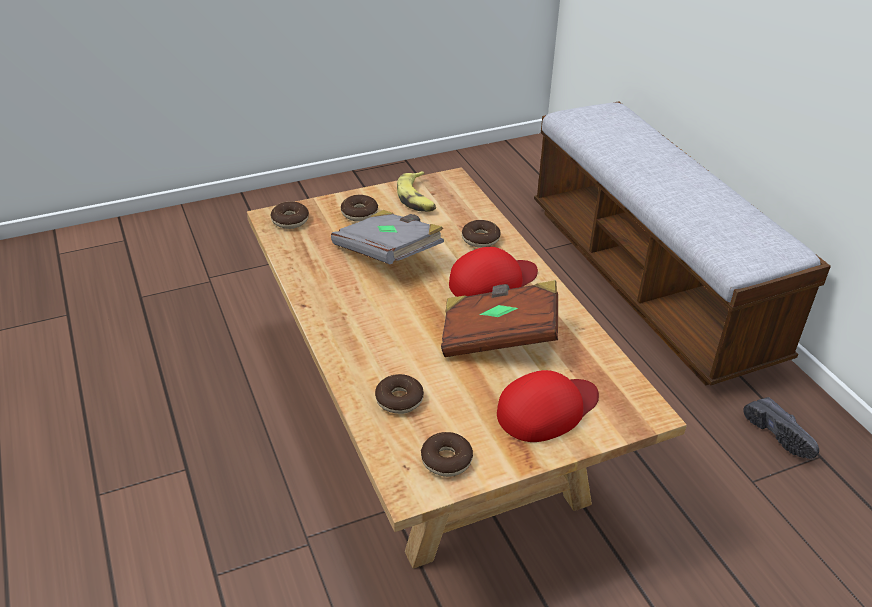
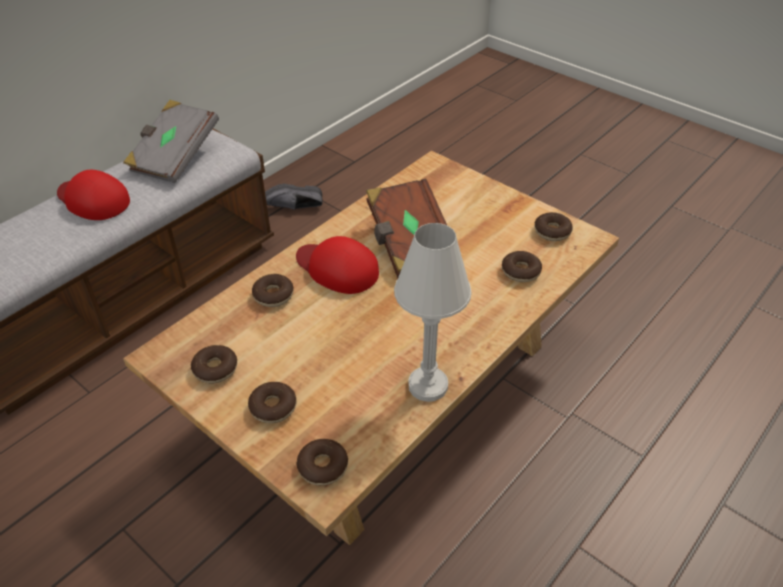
camera: 115 degrees left, 5 degrees up
grey book [331,210,444,264] -> grey book moved to [123,100,219,183]
banana [397,171,436,212] -> donut [191,345,237,383]
red cap [497,370,599,442] -> red cap moved to [57,170,130,220]
black shoe [743,397,819,459] -> black shoe turned 135 degrees counterclockwise [265,184,323,210]
none -> white table lamp [394,223,471,402]

